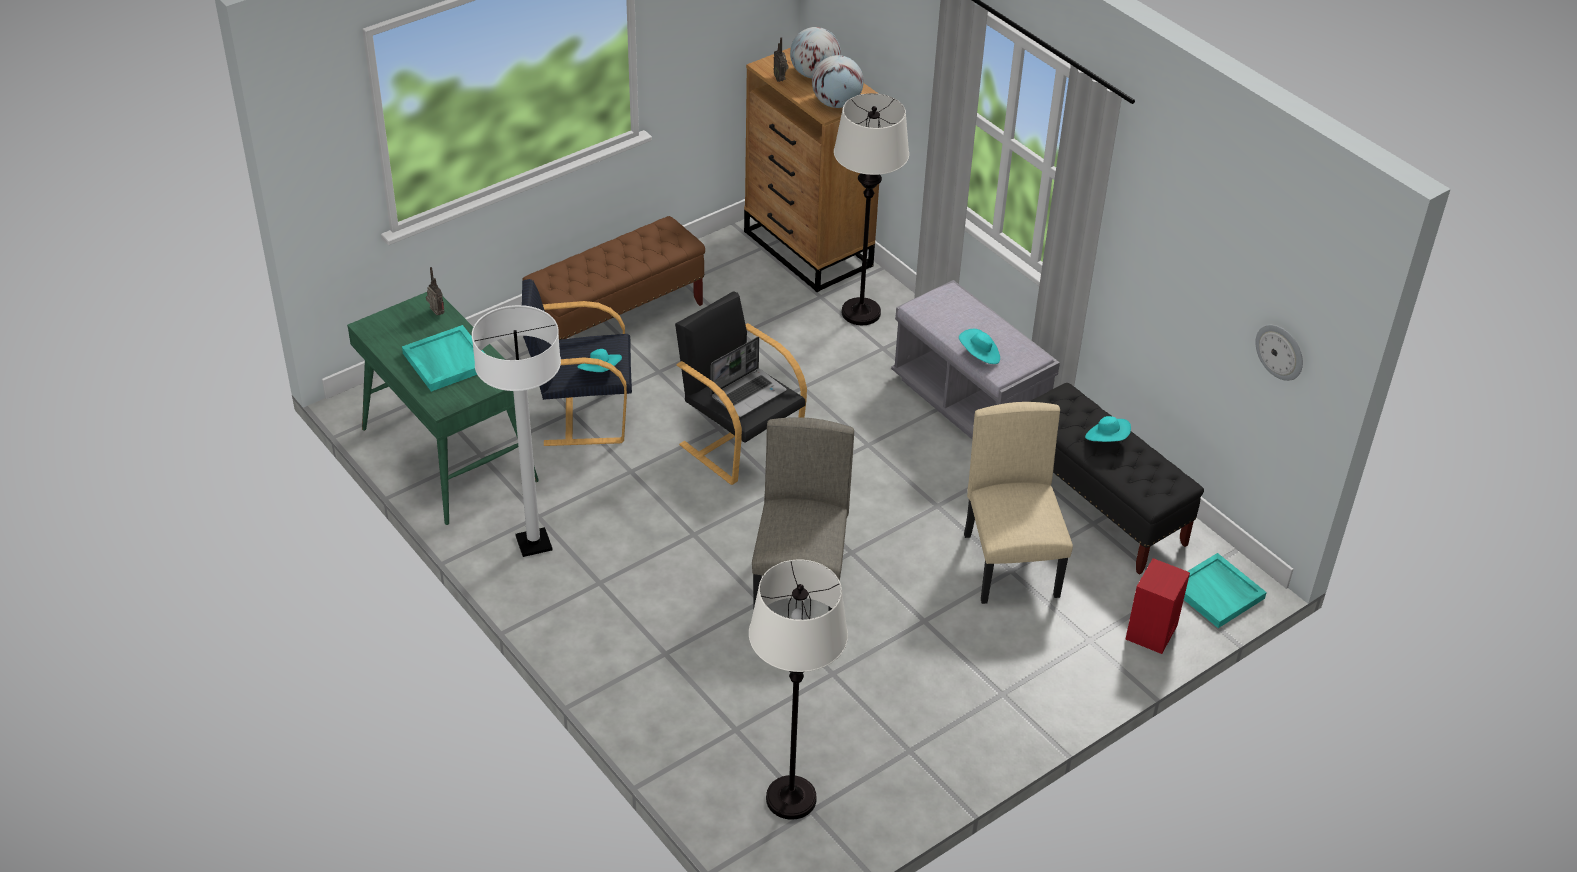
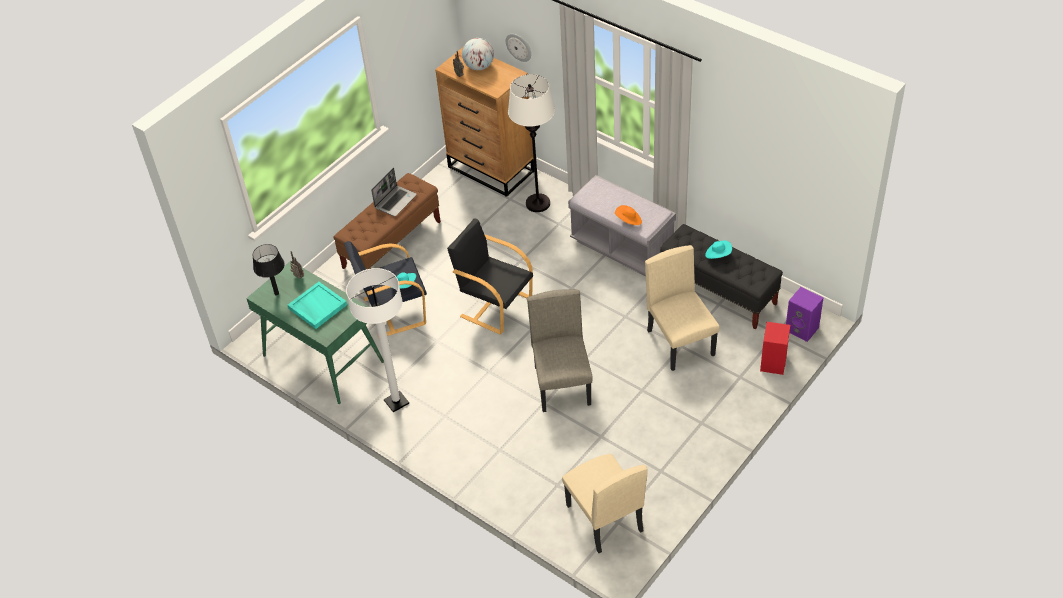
camera: 10 degrees left, 5 degrees up
laptop [711,337,787,417] -> laptop moved to [371,168,417,217]
white floor lamp [749,559,848,820] -> beige chair [562,454,648,553]
globe [812,55,864,108] -> none
turquoise hat [959,329,1000,364] -> orange hat [615,205,642,225]
turquoise tray [1184,553,1267,628] -> purple speaker [786,287,823,342]
wall clock [1255,325,1303,381] -> wall clock moved to [506,34,531,62]
none -> black table lamp [253,244,285,296]

